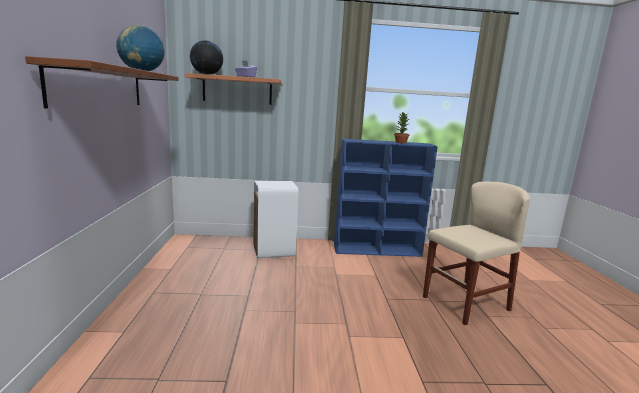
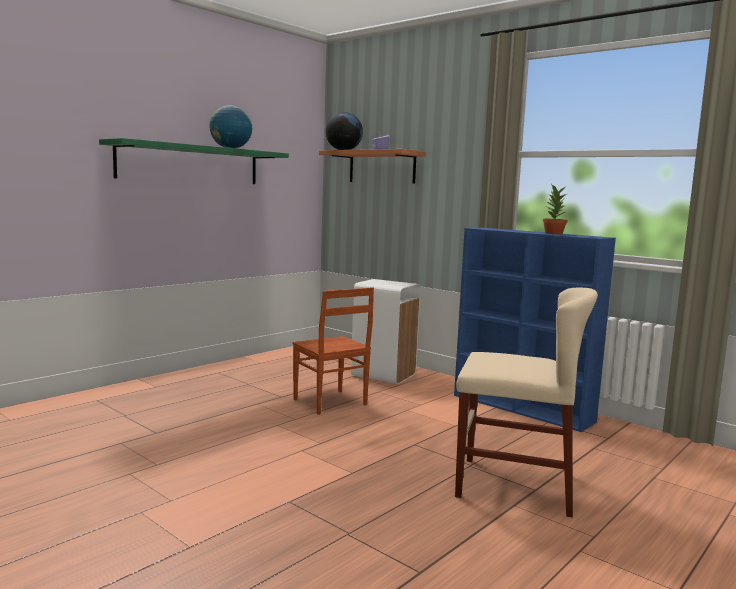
camera: 45 degrees right, 5 degrees down
brown shelf [25,56,179,108] -> green shelf [99,138,289,184]
none -> brown chair [292,287,374,415]

